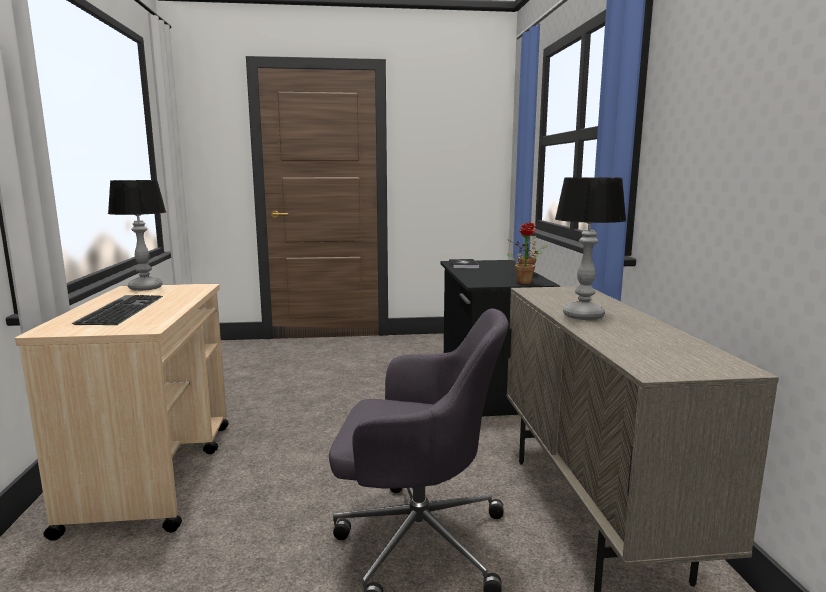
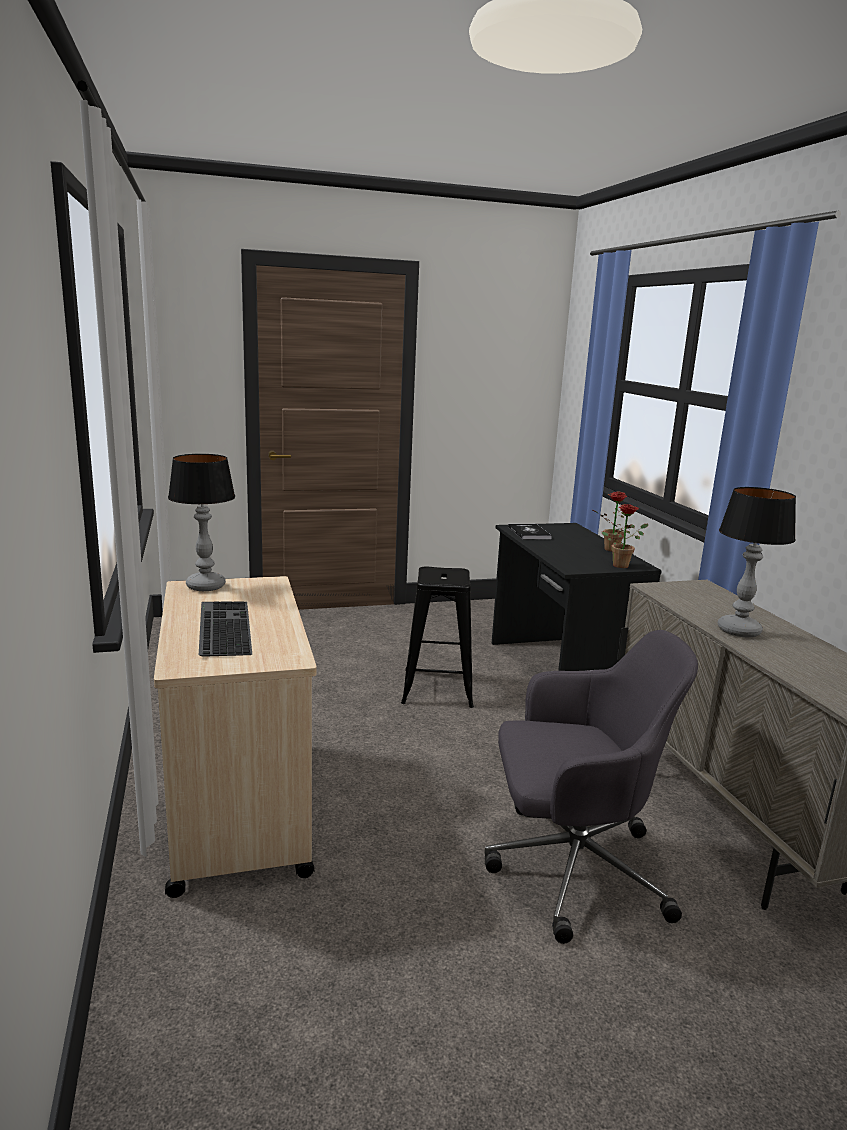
camera: 10 degrees left, 5 degrees up
none -> black stool [401,566,474,708]

